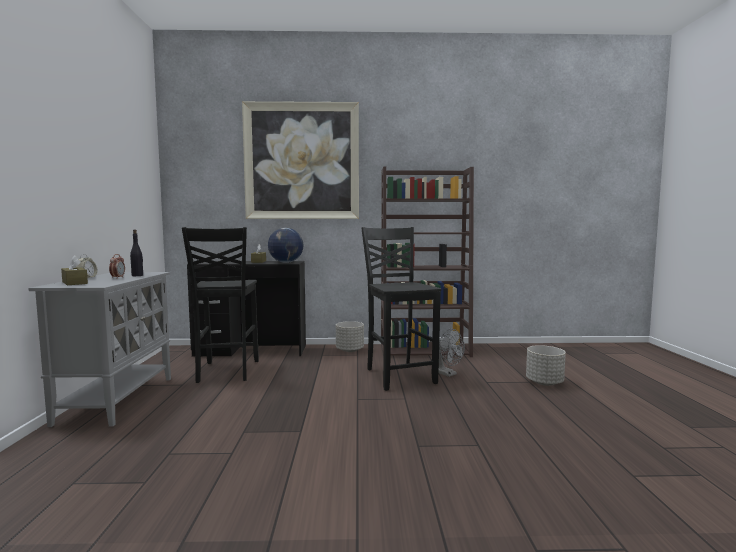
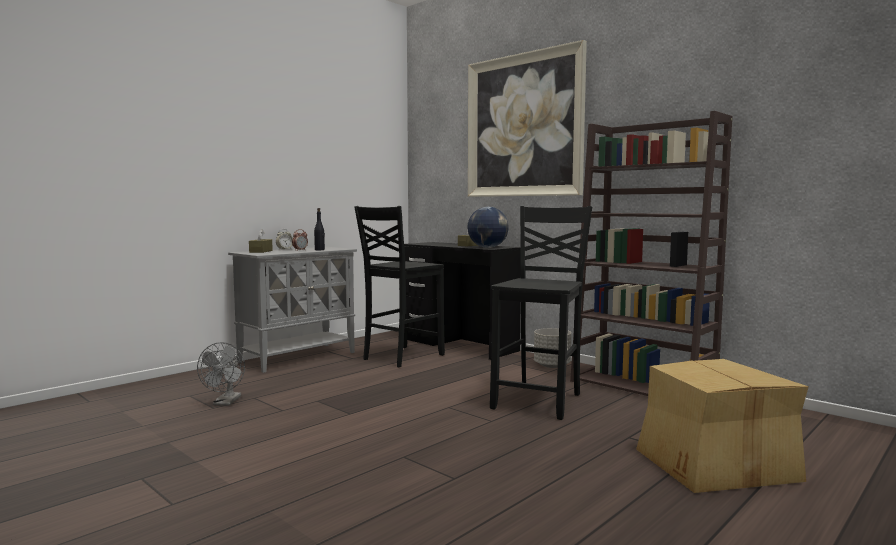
camera: 45 degrees right, 0 degrees up
grey fan [439,329,465,377] -> grey fan moved to [197,342,245,406]
grey planter [526,345,566,386] -> cardboard box [636,359,809,493]

